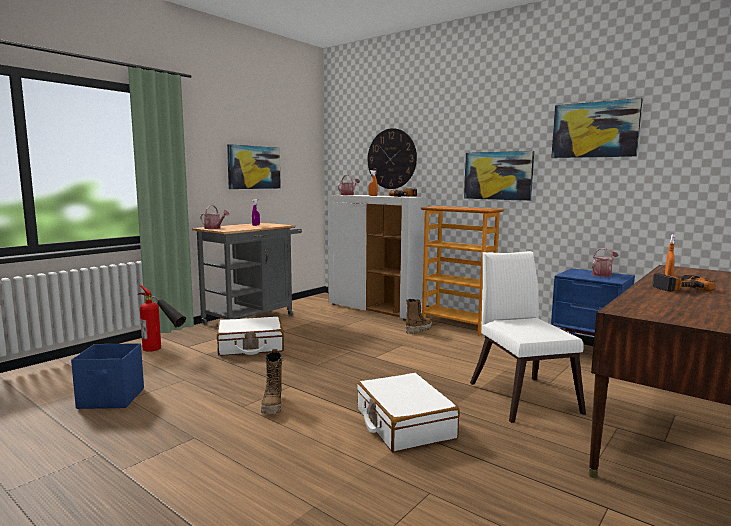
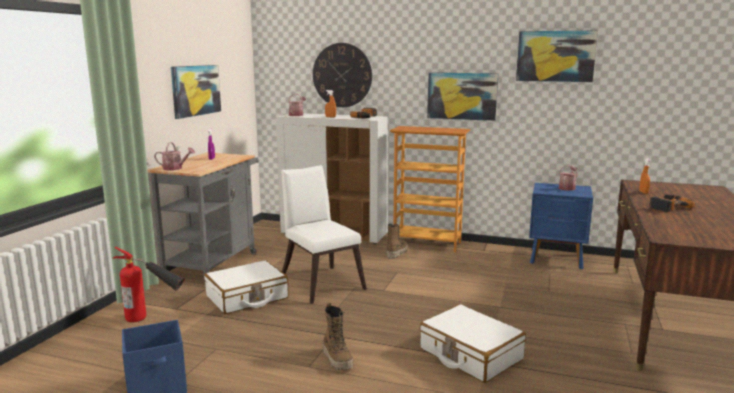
camera: 20 degrees left, 5 degrees up
white chair [470,251,586,423] -> white chair moved to [281,165,367,304]

